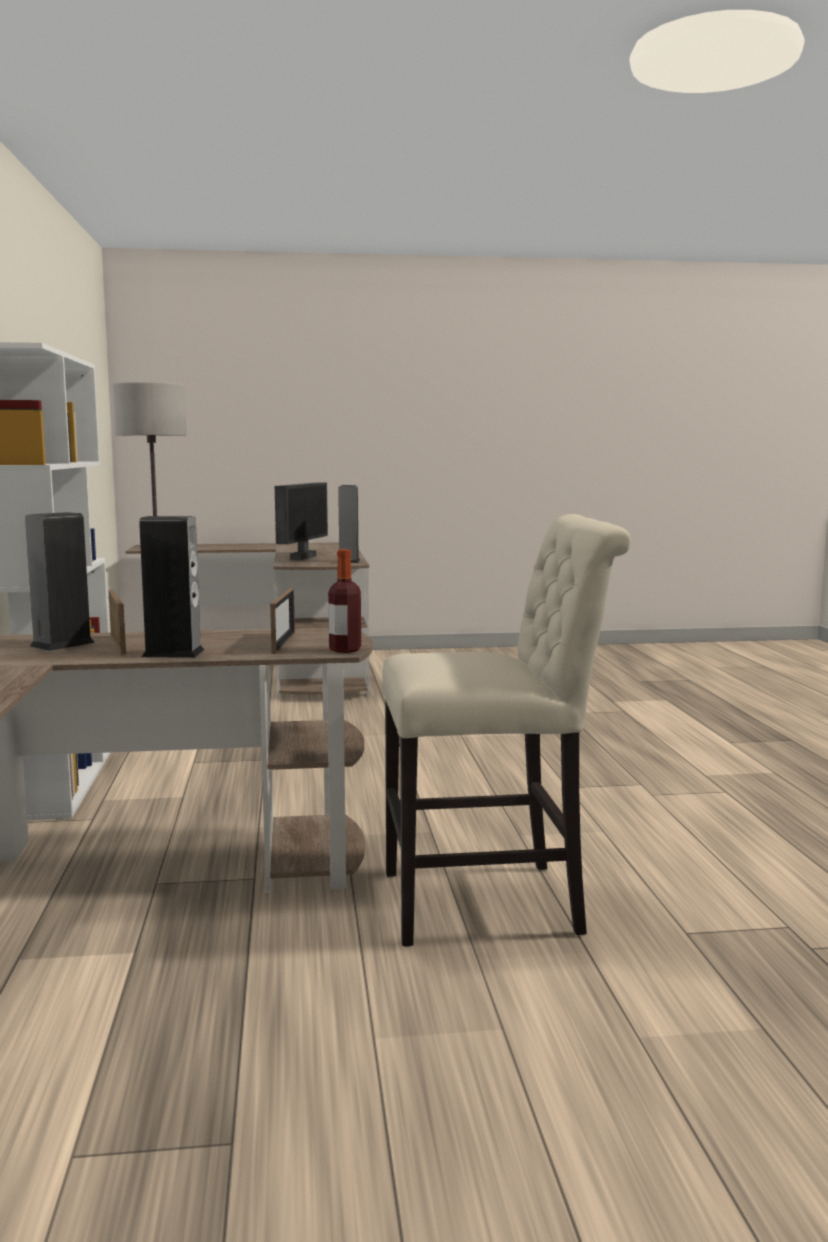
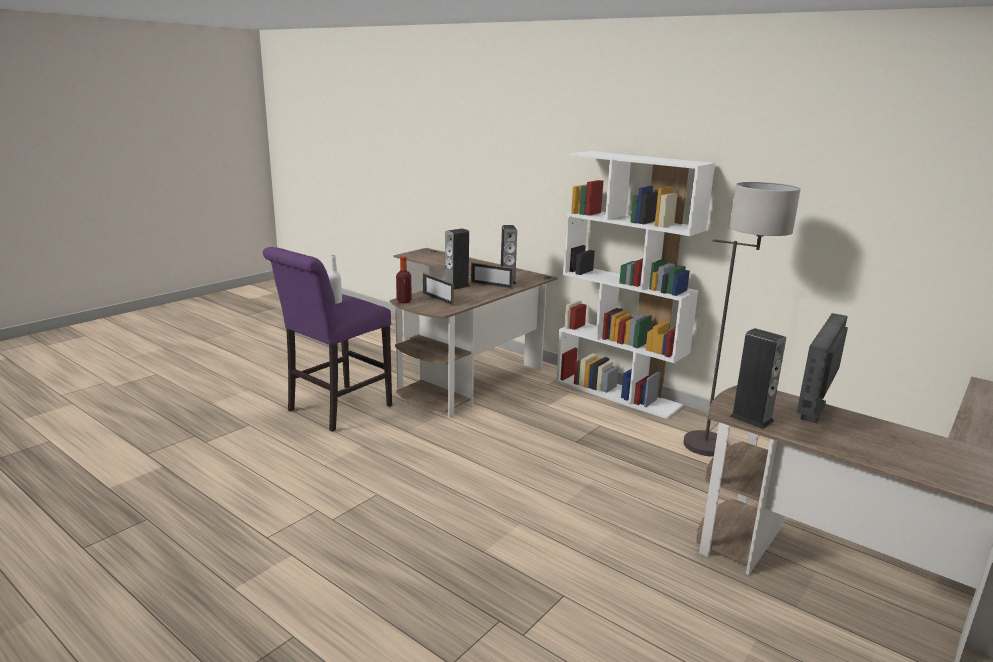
camera: 135 degrees right, 10 degrees up
monitor [275,483,328,560] -> monitor turned 60 degrees clockwise [797,313,848,424]
beige stool [382,514,631,947] -> purple stool [263,247,392,432]
none -> white bottle [328,255,342,304]

